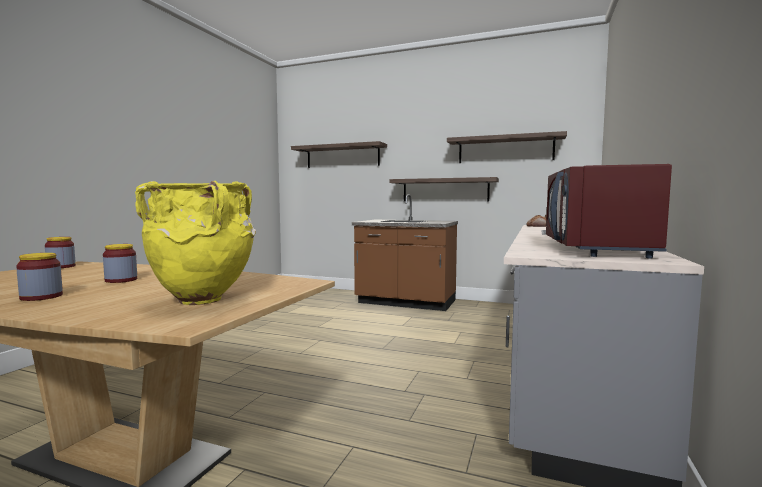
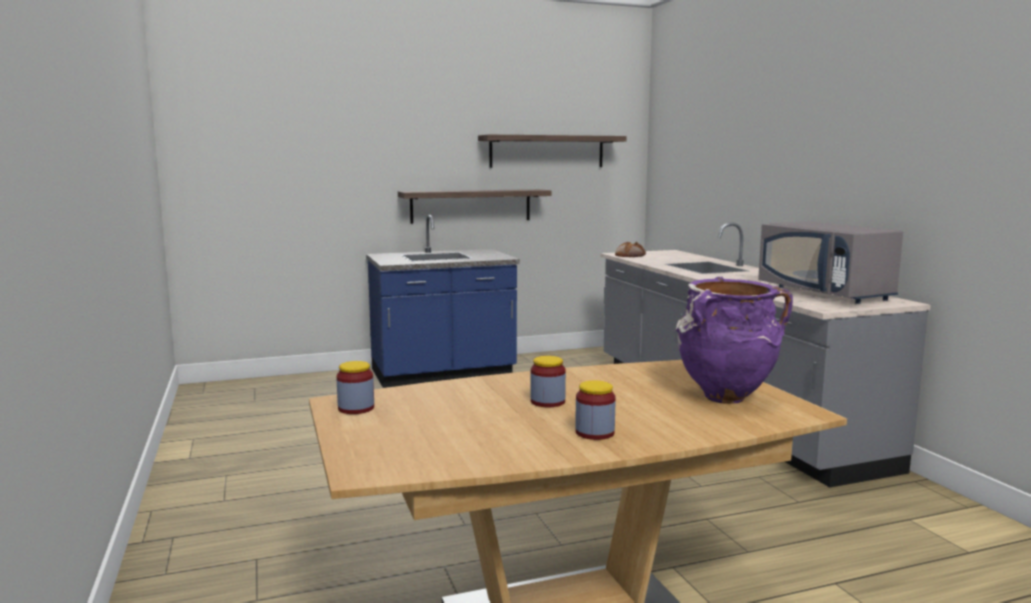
camera: 40 degrees left, 5 degrees up
yellow vase [135,181,256,305] -> purple vase [676,277,793,404]
shelf [291,141,387,168] -> none
brown counter [352,194,458,311] -> blue counter [366,215,520,388]
red microwave [546,164,672,258] -> grey microwave [758,221,903,304]

